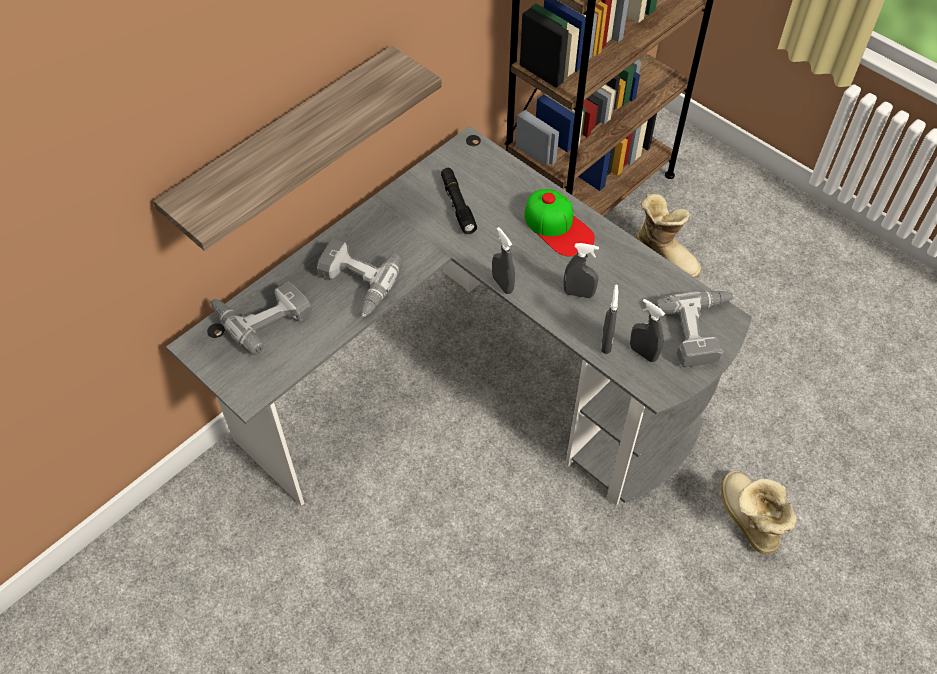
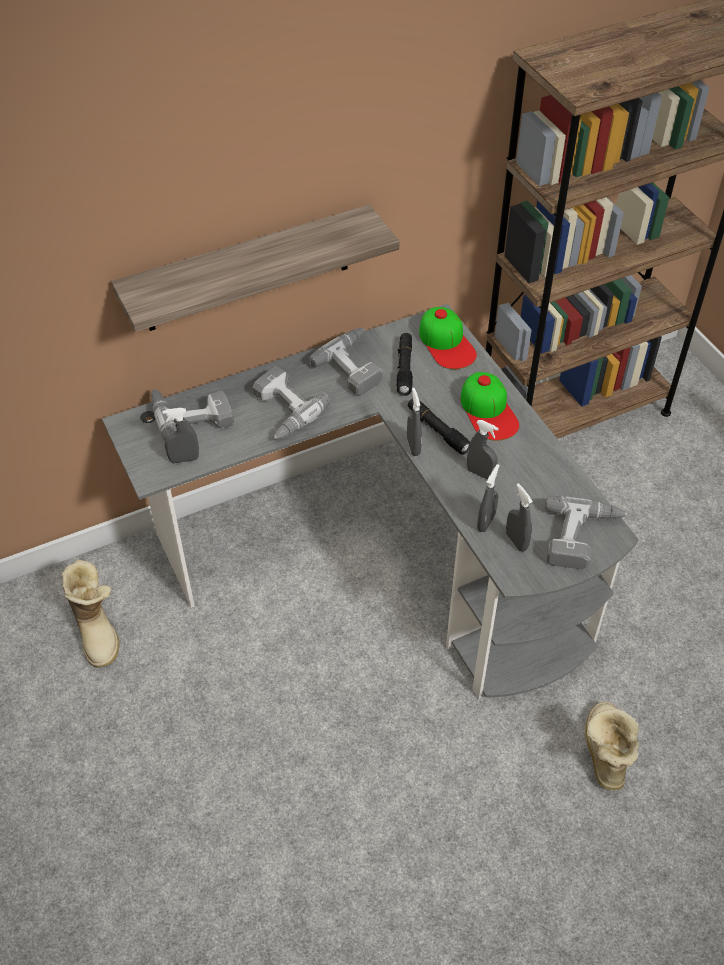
camera: 20 degrees right, 5 degrees down
boot [636,194,701,278] -> boot moved to [62,560,119,668]
none -> grey spray bottle [162,408,199,464]
none -> power drill [309,328,383,396]
none -> black flashlight [408,398,470,455]
none -> cap [419,307,477,369]

